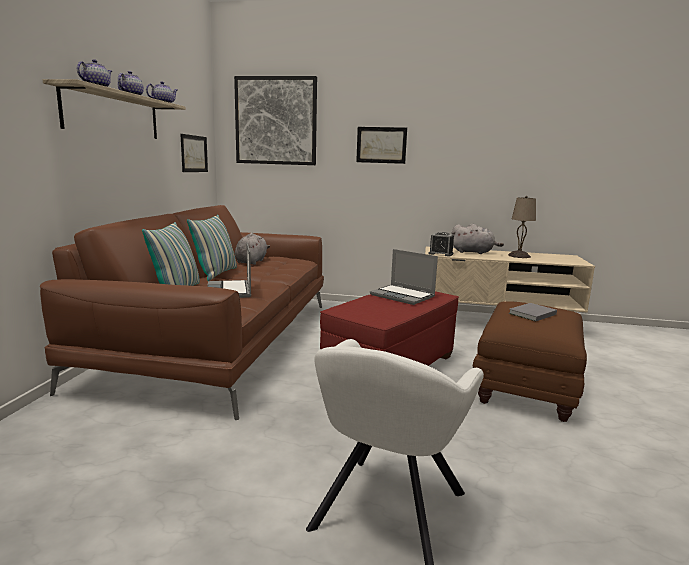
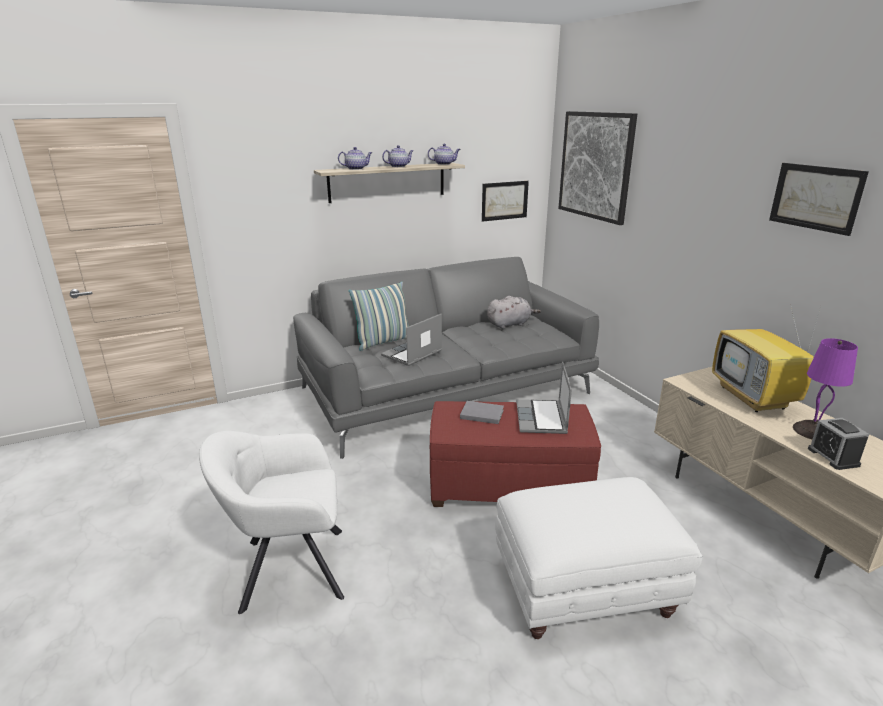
camera: 55 degrees right, 10 degrees up
brown sofa [40,205,324,420] -> grey sofa [293,257,599,459]
pillow [187,215,237,281] -> none
picture [356,127,407,164] -> picture moved to [769,163,869,236]
alarm clock [429,232,454,257] -> alarm clock moved to [808,418,869,470]
grey plush toy [451,224,504,254] -> television [712,306,821,412]
brown ottoman [473,301,587,422] -> white ottoman [495,477,702,639]
beige table lamp [508,196,536,258] -> purple table lamp [793,338,858,439]
grey book [509,303,557,321] -> grey book moved to [460,401,504,424]

